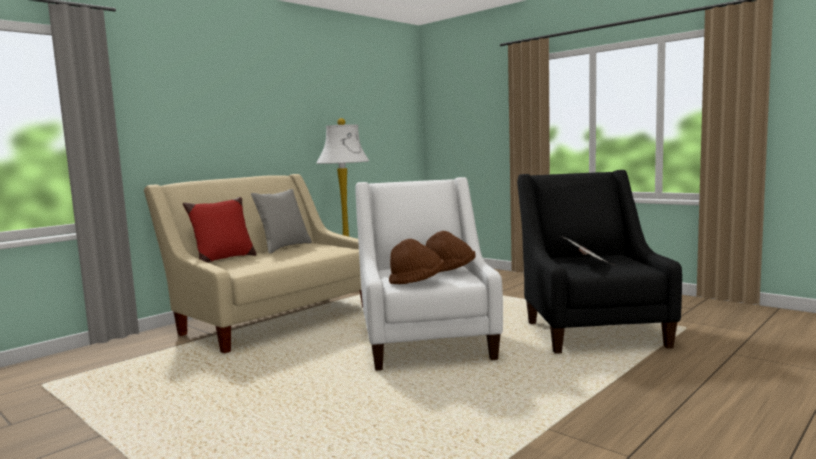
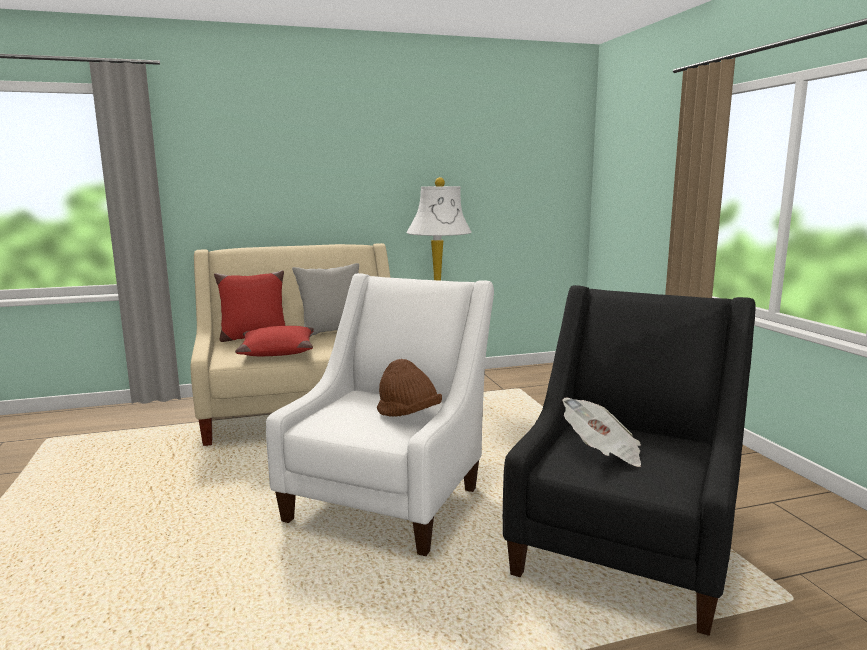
camera: 30 degrees right, 5 degrees up
brown hat [389,239,445,284] -> none
none -> red pillow [235,326,314,356]

